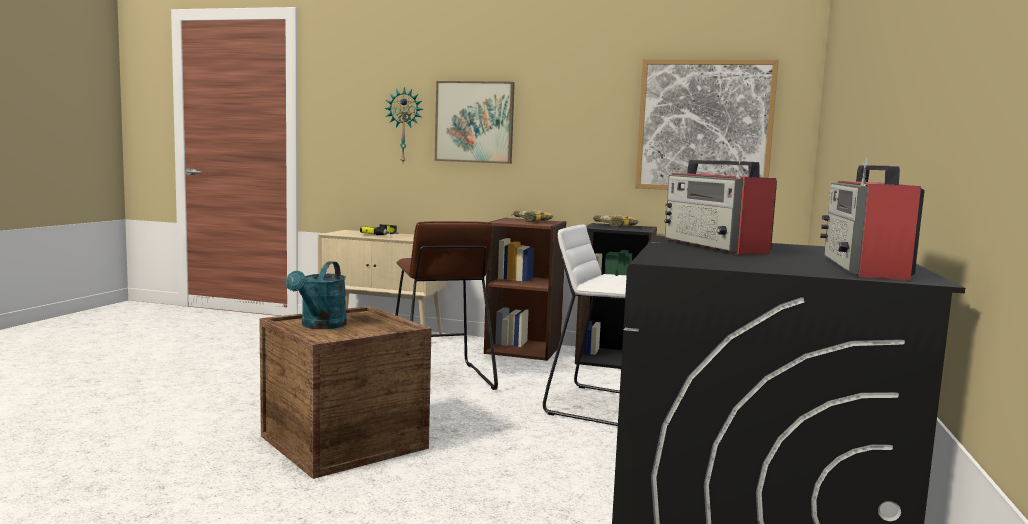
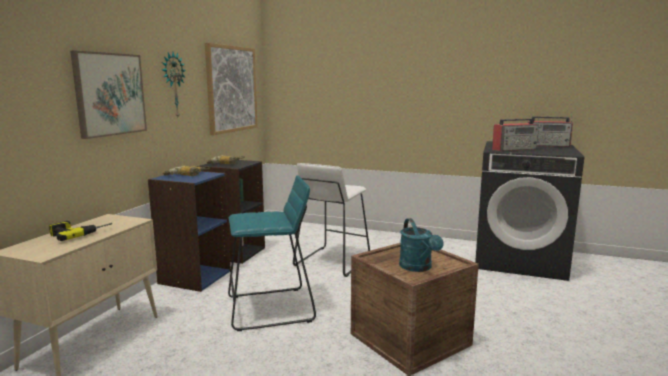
camera: 85 degrees left, 5 degrees up
turquoise watering can [285,261,347,329] -> turquoise watering can turned 60 degrees clockwise [399,218,443,272]
wall clock [384,87,423,162] -> wall clock moved to [162,52,186,117]
brown stool [395,221,498,390] -> turquoise stool [228,175,316,331]
brown bookcase [484,218,567,361] -> blue bookcase [148,171,231,292]

